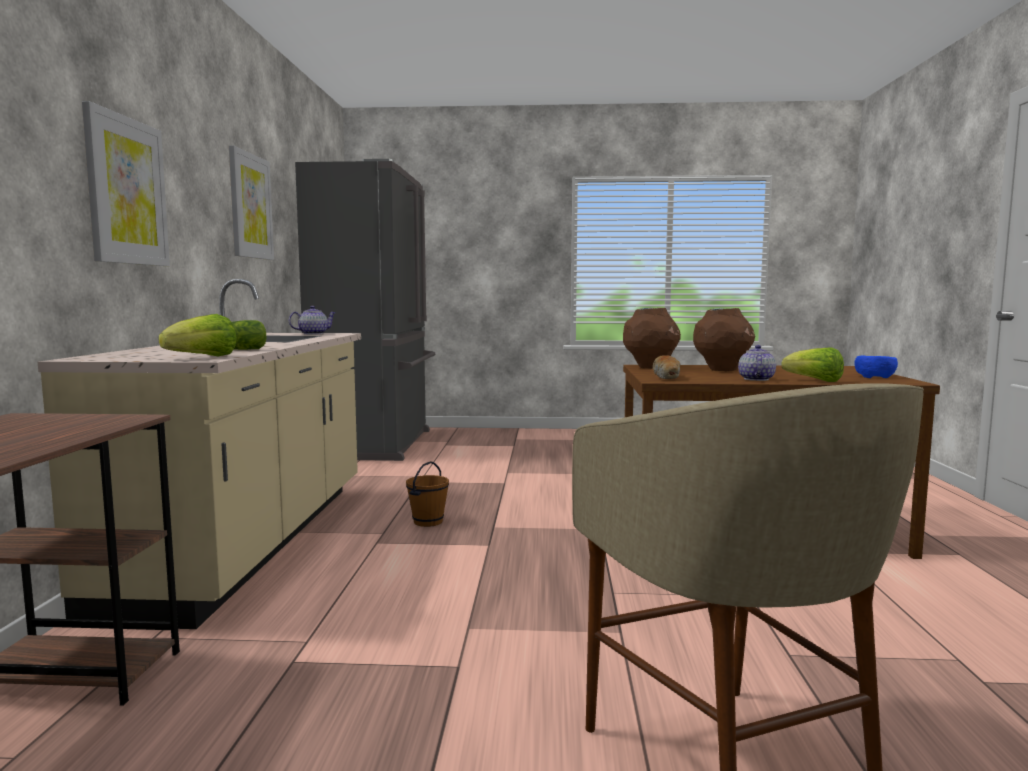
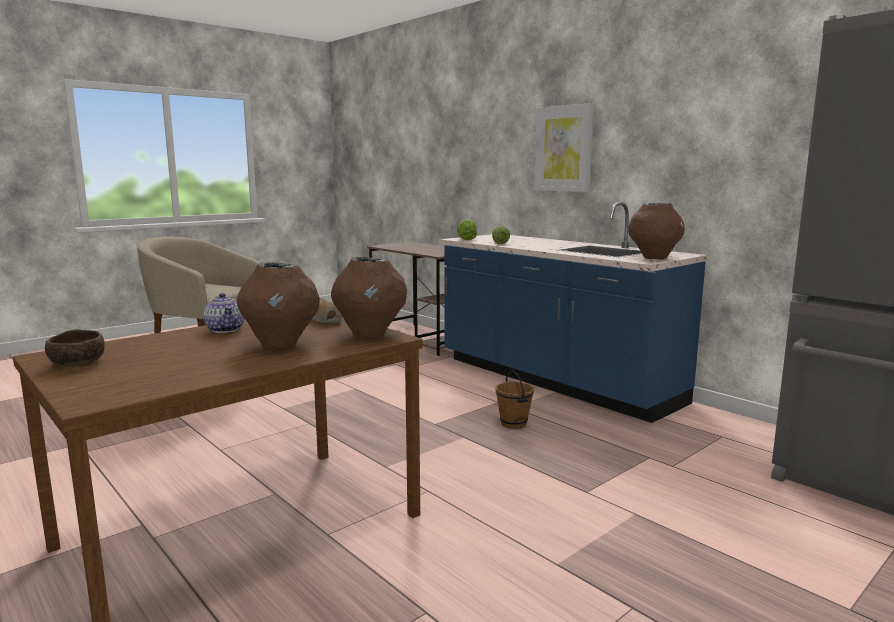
camera: 135 degrees right, 5 degrees up
beige counter [38,279,361,629] -> blue counter [439,202,708,423]
picture [229,145,274,260] -> none
teapot [289,306,336,334] -> brown vase [628,203,685,259]
lettuce [781,347,844,382] -> none
blue bowl [855,355,898,378] -> brown bowl [45,329,104,368]

